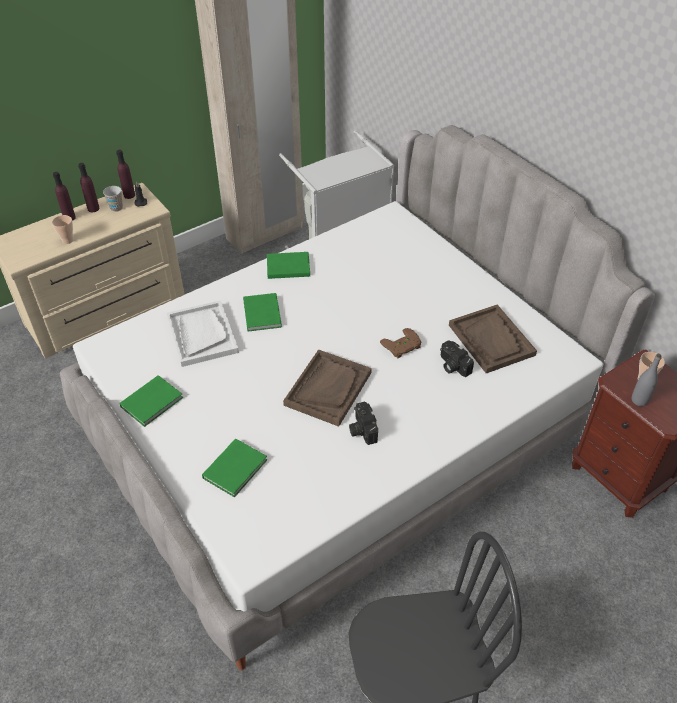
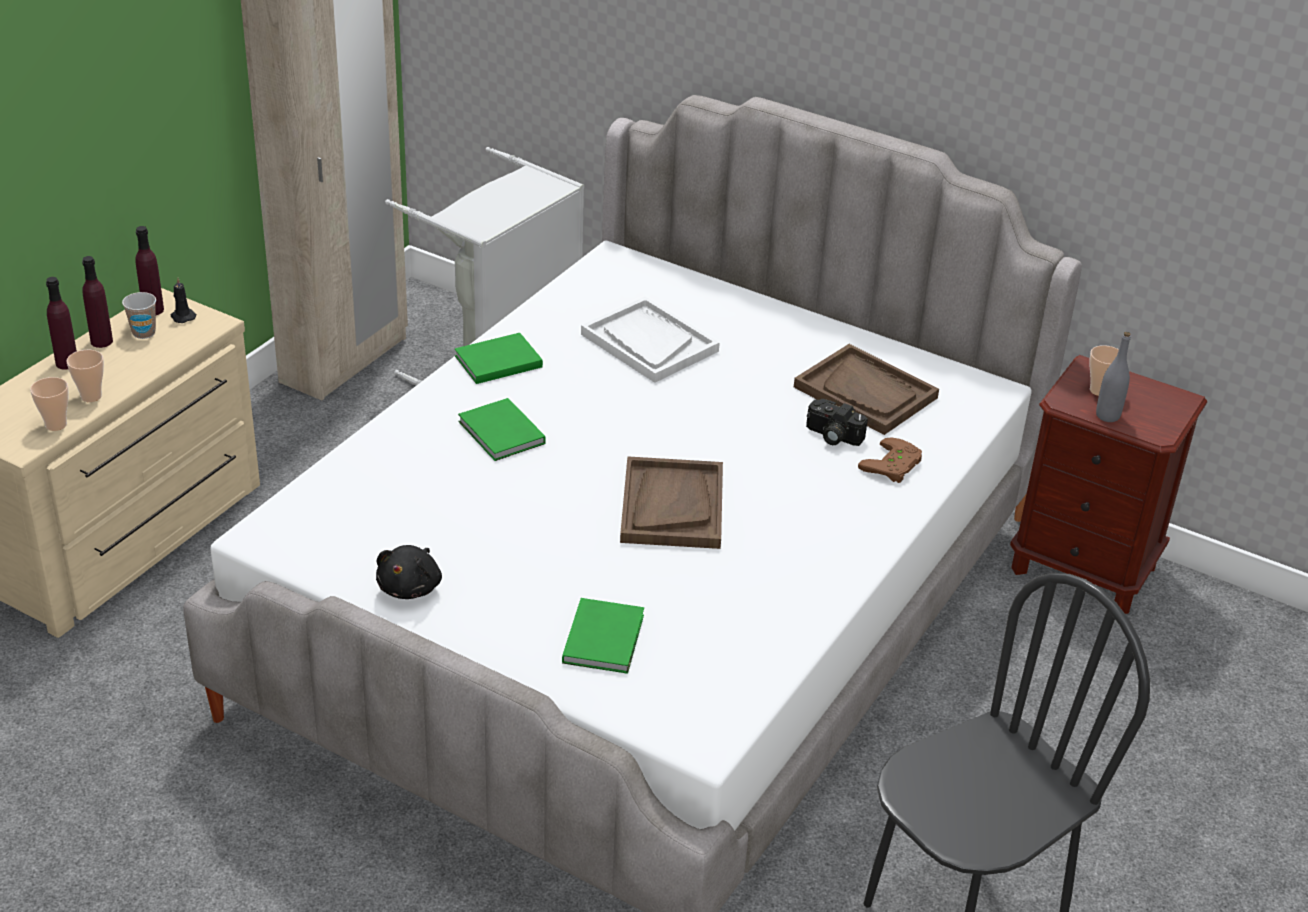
camera: 25 degrees left, 10 degrees down
green book [119,375,183,427] -> black plush toy [376,545,442,599]
white tray [167,300,239,367] -> white tray moved to [581,297,720,383]
camera [349,402,378,445] -> none
brown game controller [380,328,421,358] -> brown game controller moved to [858,437,922,483]
none -> cup [30,377,69,431]

